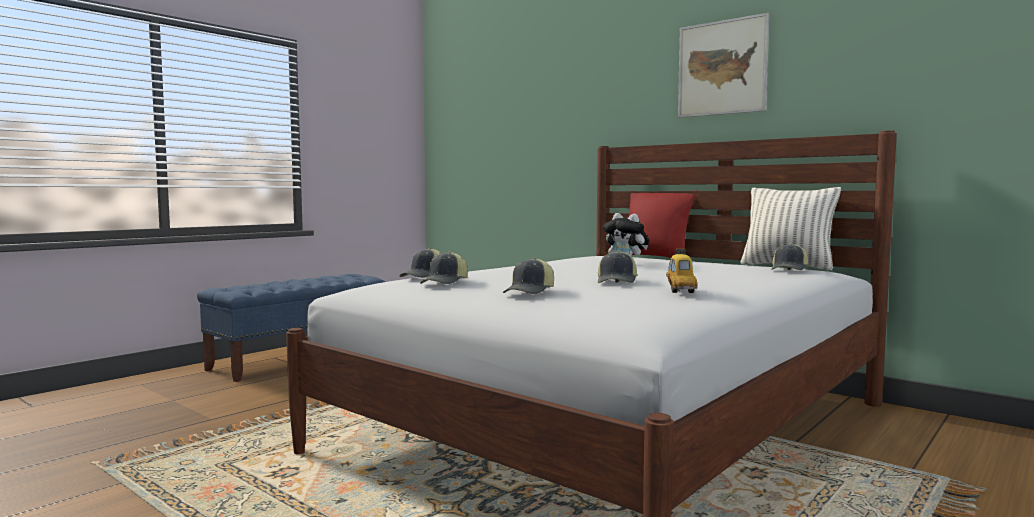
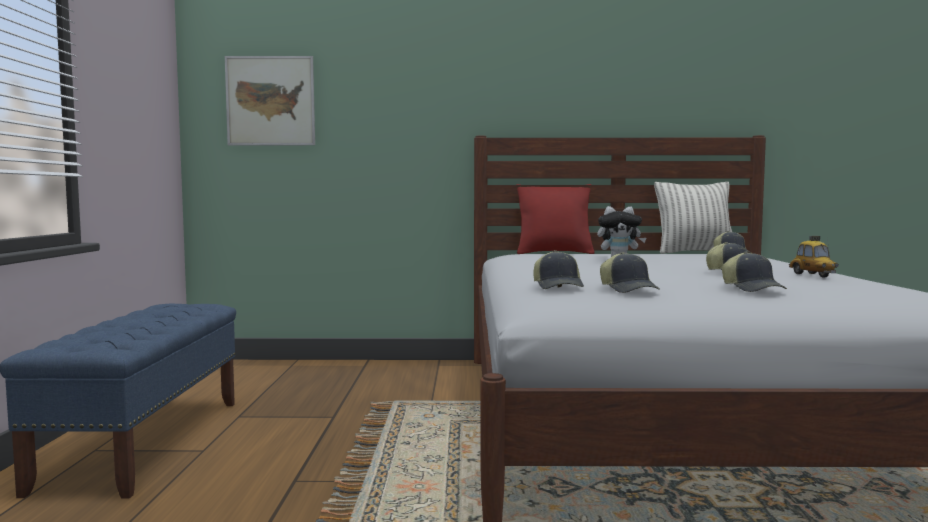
camera: 40 degrees left, 0 degrees up
toy car [666,249,697,293] -> toy car turned 150 degrees counterclockwise [789,236,839,277]
picture [678,13,769,118] -> picture moved to [225,56,315,146]

